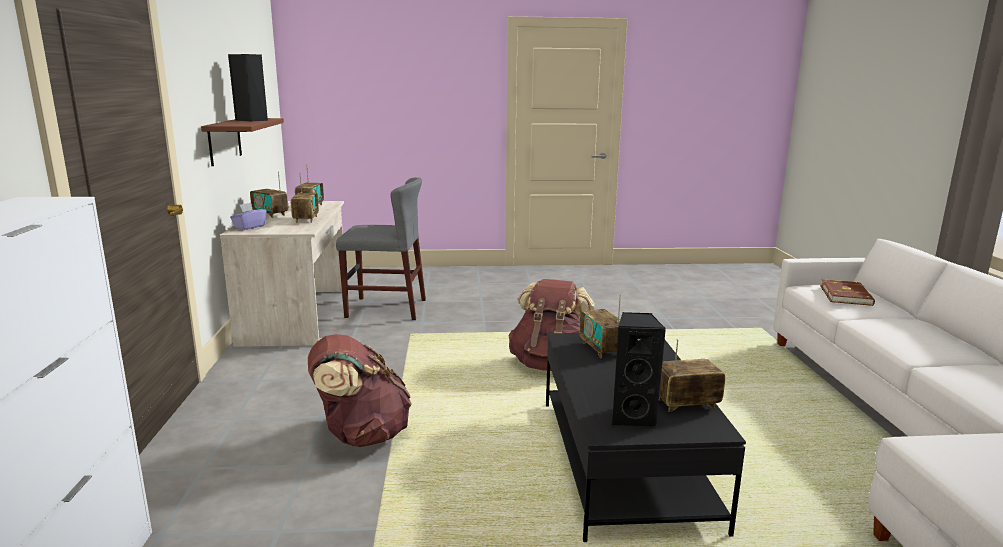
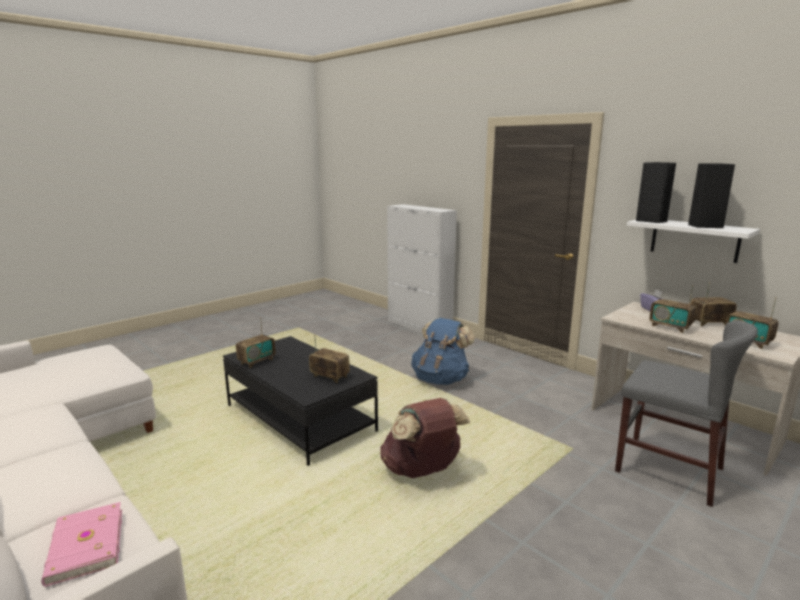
camera: 140 degrees right, 0 degrees up
brown shelf [201,118,284,166] -> white shelf [627,220,760,263]
brown backpack [308,334,412,447] -> blue backpack [411,318,475,385]
grey chair [336,177,426,320] -> grey chair turned 105 degrees counterclockwise [615,320,758,507]
black speaker [612,312,666,428] -> black speaker moved to [636,162,676,223]
brown book [820,279,875,306] -> pink book [41,502,122,587]

